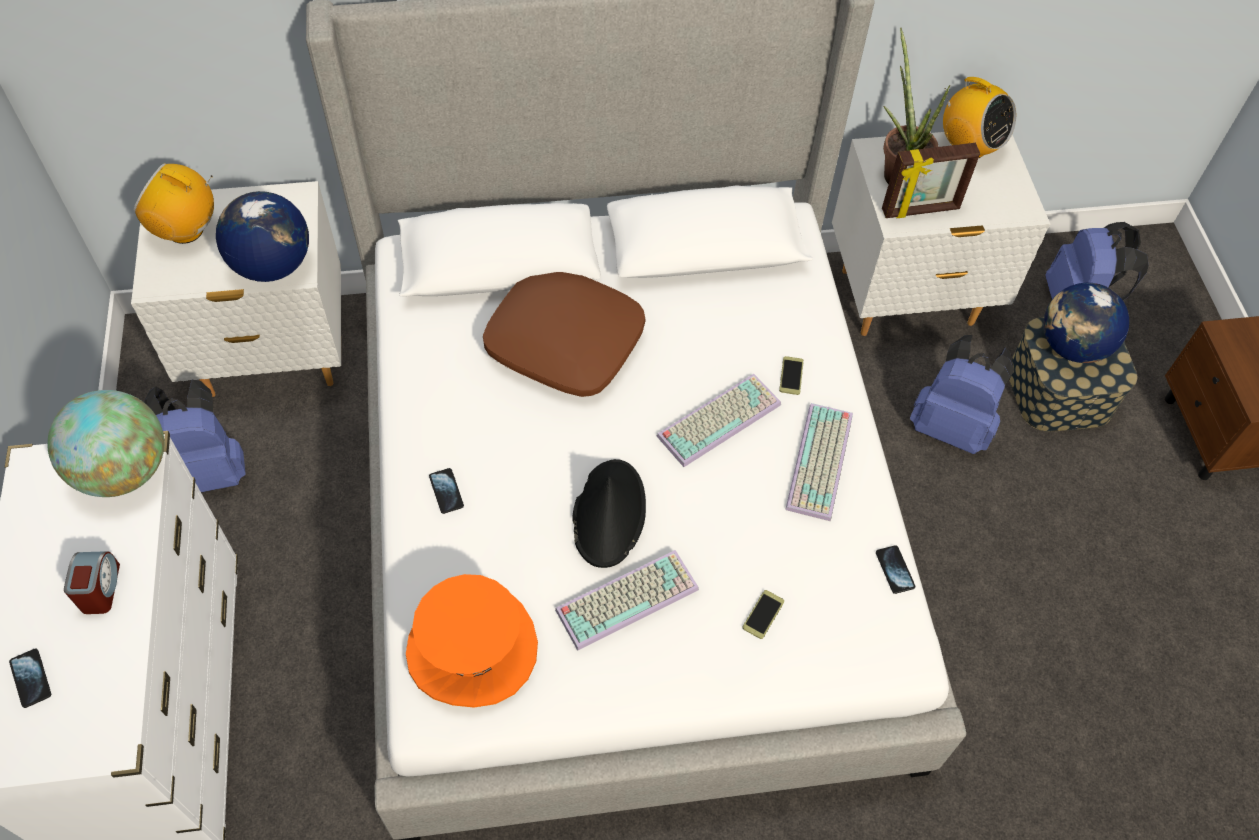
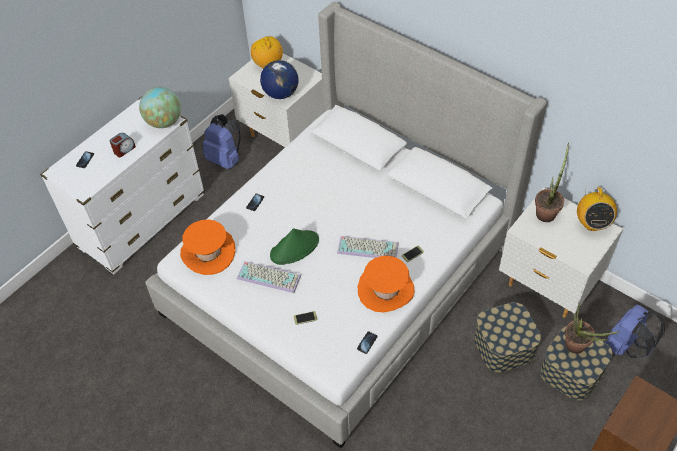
camera: 50 degrees right, 5 degrees down
brown pillow [483,272,646,397] -> none
black hat [572,459,646,568] -> green hat [270,228,319,265]
keyboard [785,403,853,521] -> orange hat [358,256,415,313]
picture frame [882,143,980,218] -> none
blue backpack [910,335,1014,454] -> storage box [474,302,541,373]
globe [1044,283,1129,363] -> potted plant [565,302,618,354]

